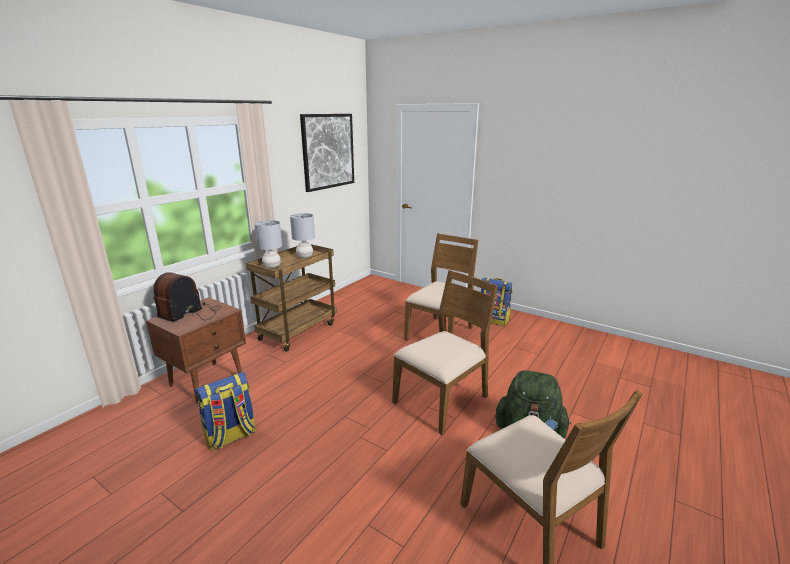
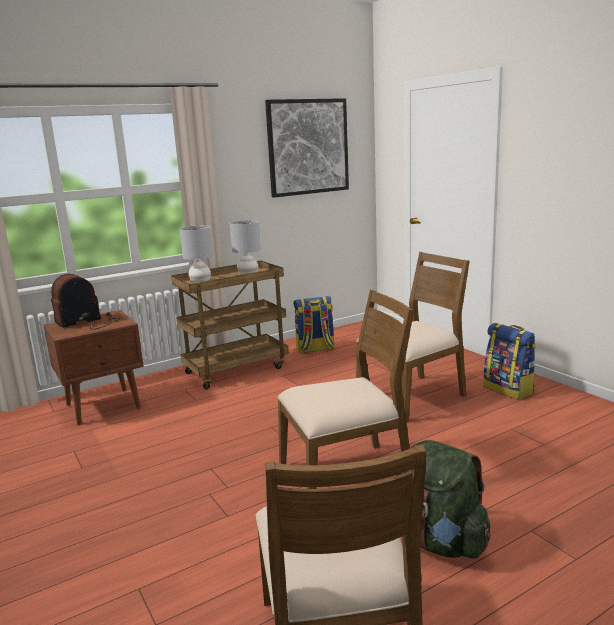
camera: 25 degrees right, 5 degrees down
backpack [195,372,257,451] -> backpack moved to [293,296,335,353]

